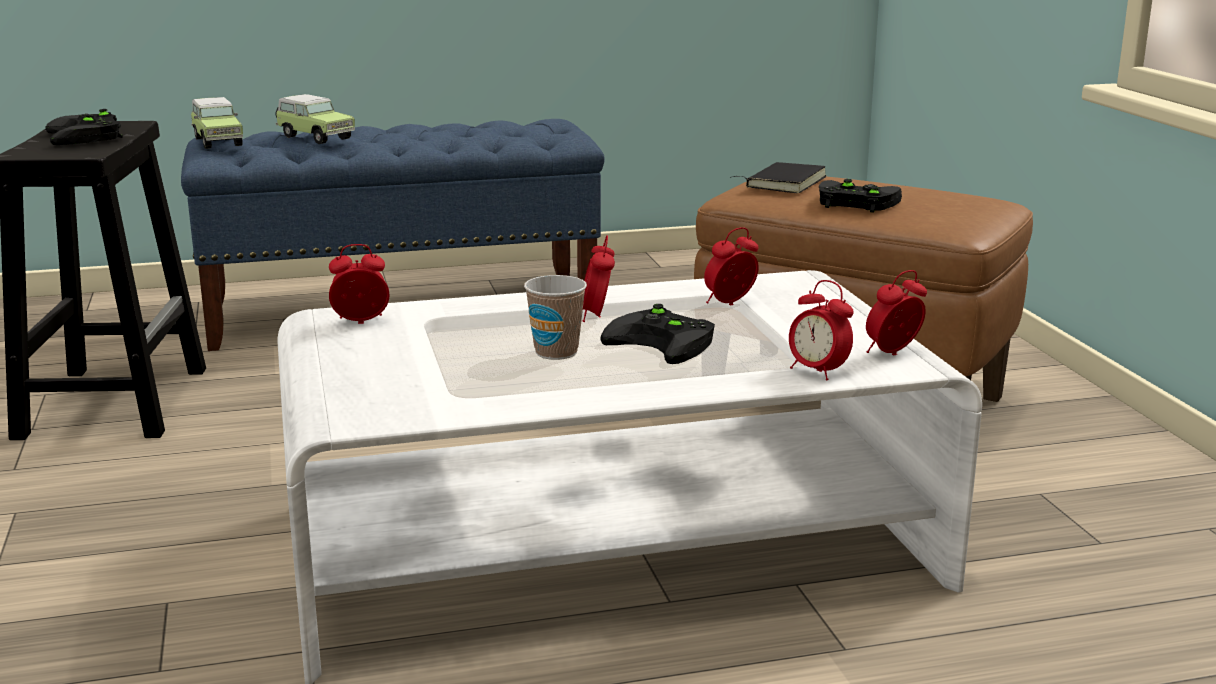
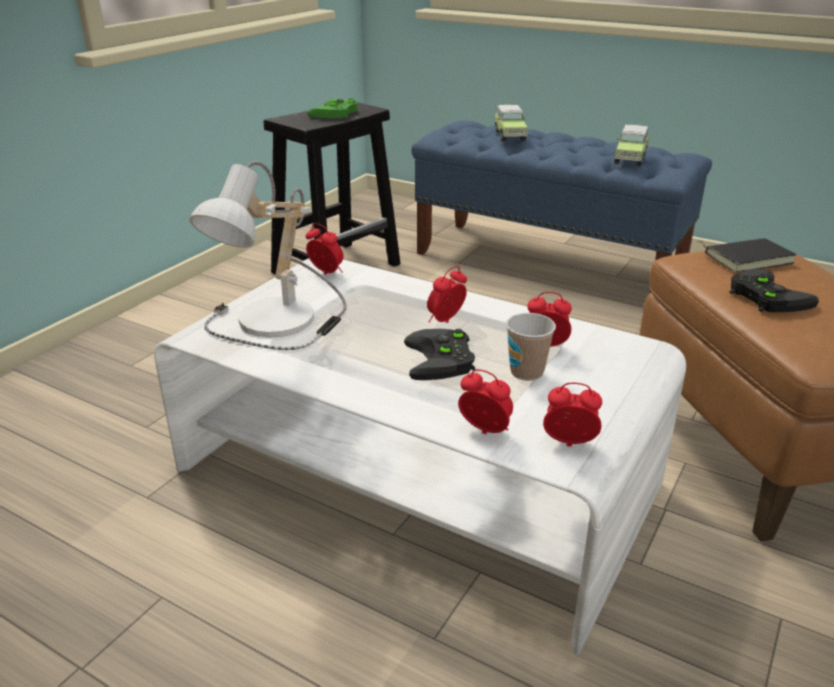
camera: 45 degrees right, 10 degrees up
black game controller [45,109,123,145] -> green game controller [307,98,359,118]
toy car [191,97,243,149] -> toy car moved to [615,125,649,166]
cup [524,275,587,360] -> cup moved to [506,313,556,381]
alarm clock [789,280,854,381] -> alarm clock turned 120 degrees clockwise [458,369,513,434]
none -> table lamp [189,161,346,350]

